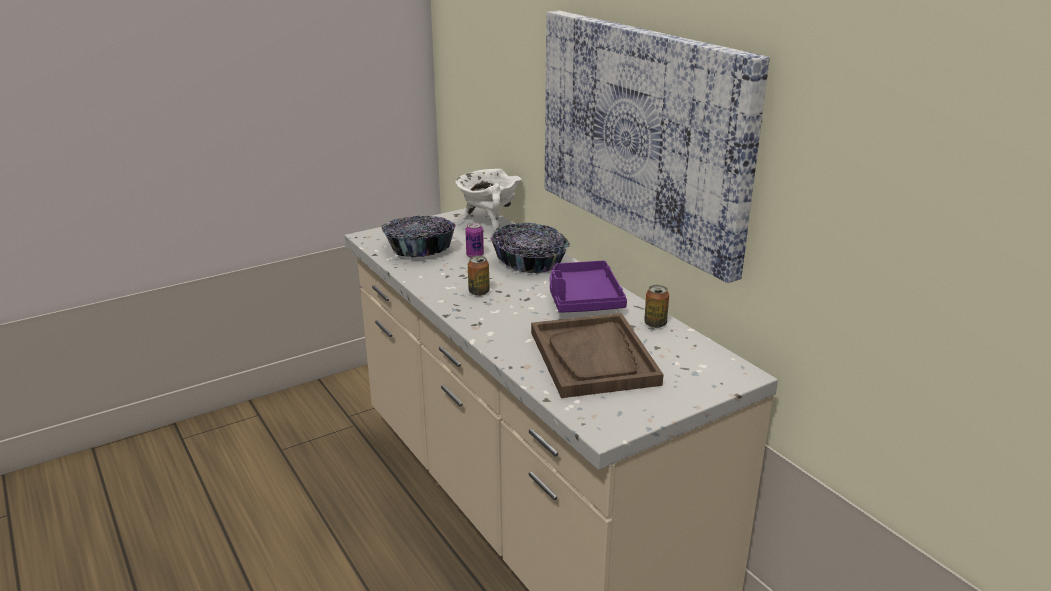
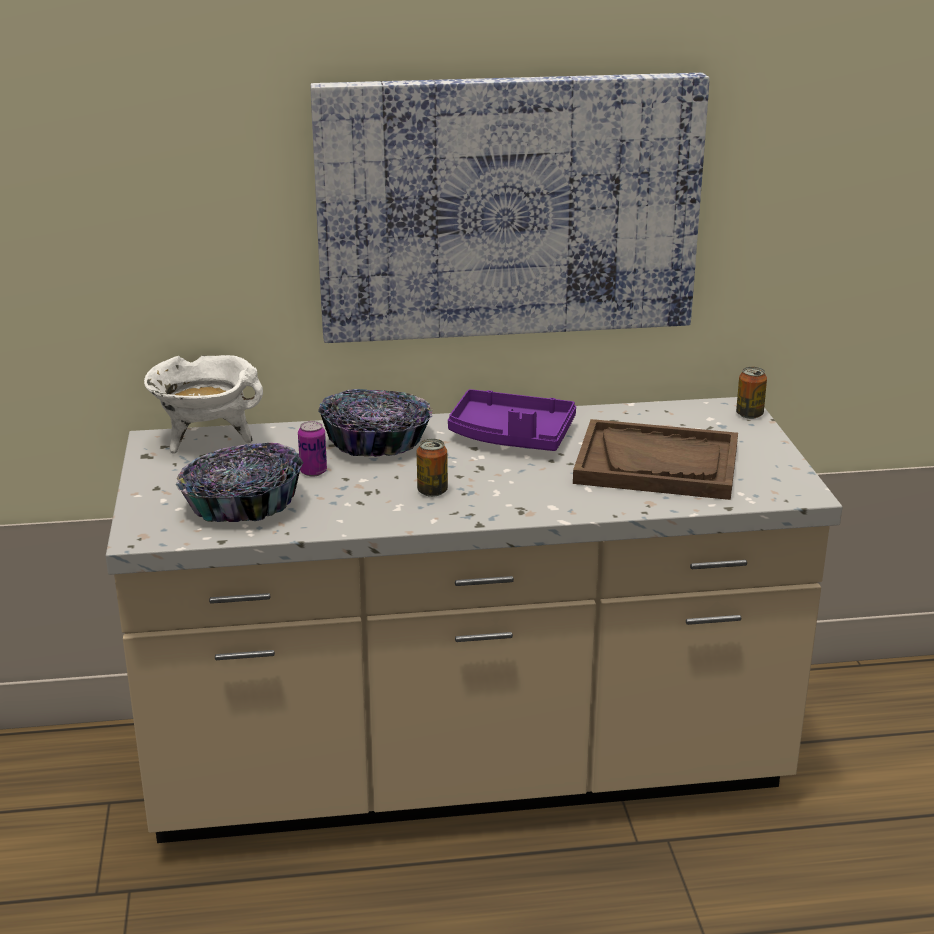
camera: 65 degrees left, 0 degrees up
can [644,285,669,328] -> can moved to [736,367,767,419]

